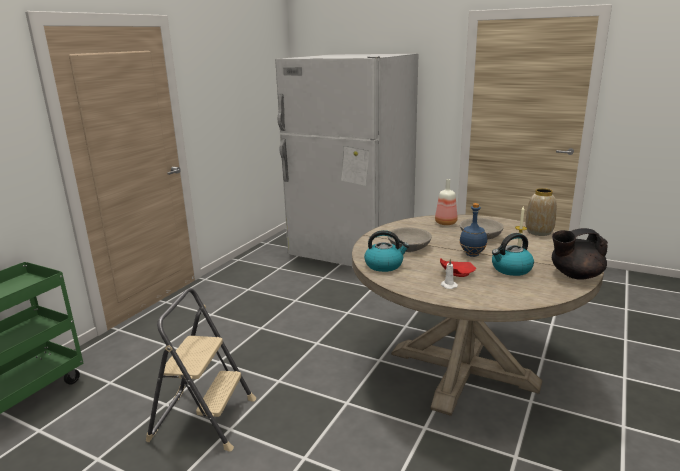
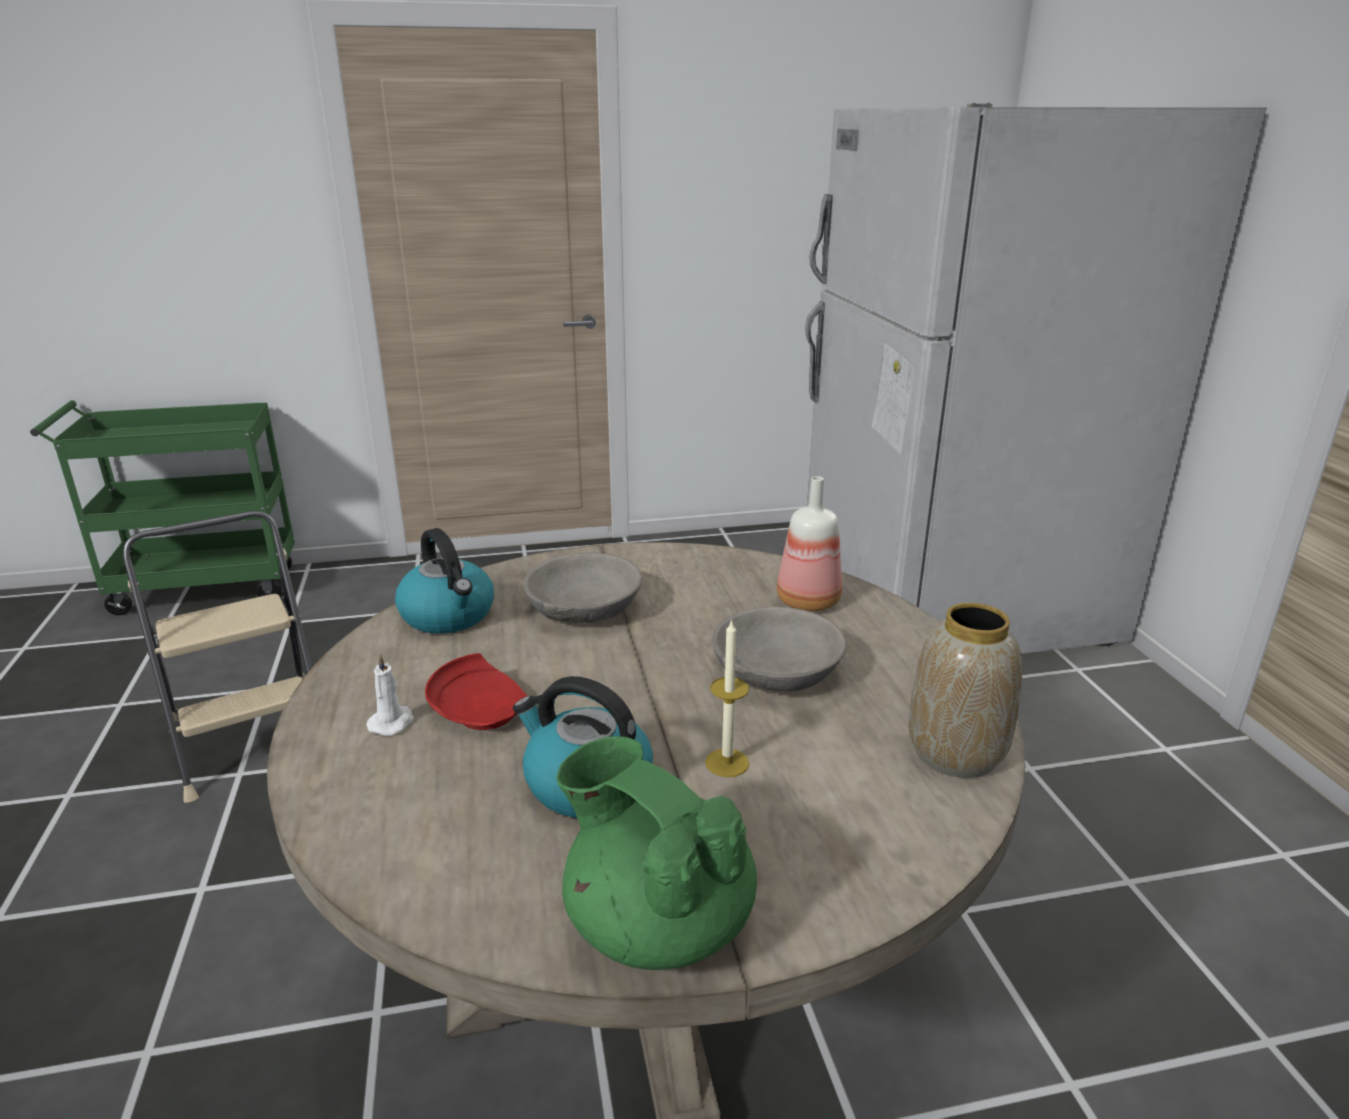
camera: 50 degrees right, 5 degrees up
blue bottle [459,203,487,257] -> none
black teapot [552,228,608,280] -> green teapot [556,736,757,970]

